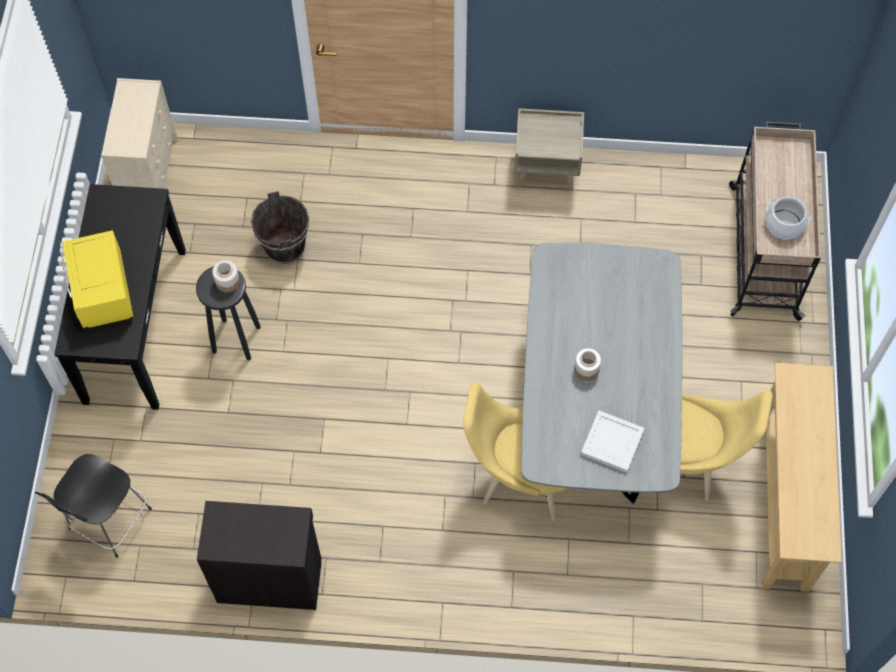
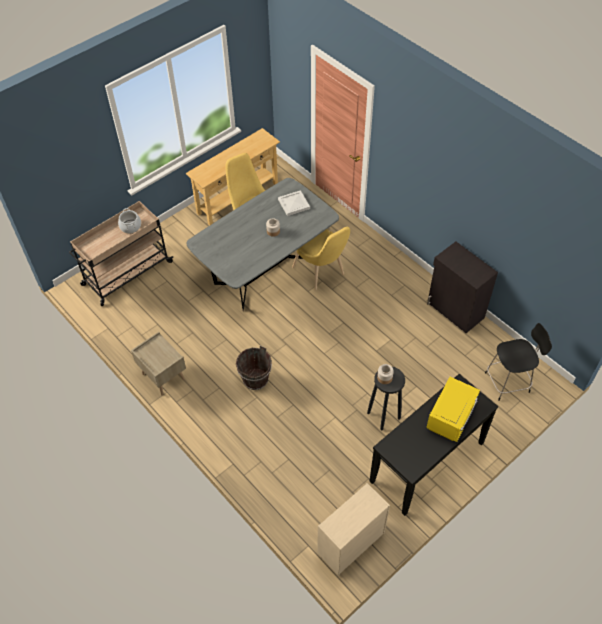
camera: 135 degrees left, 10 degrees down
brown bucket [251,191,310,264] -> brown bucket moved to [236,346,272,390]

